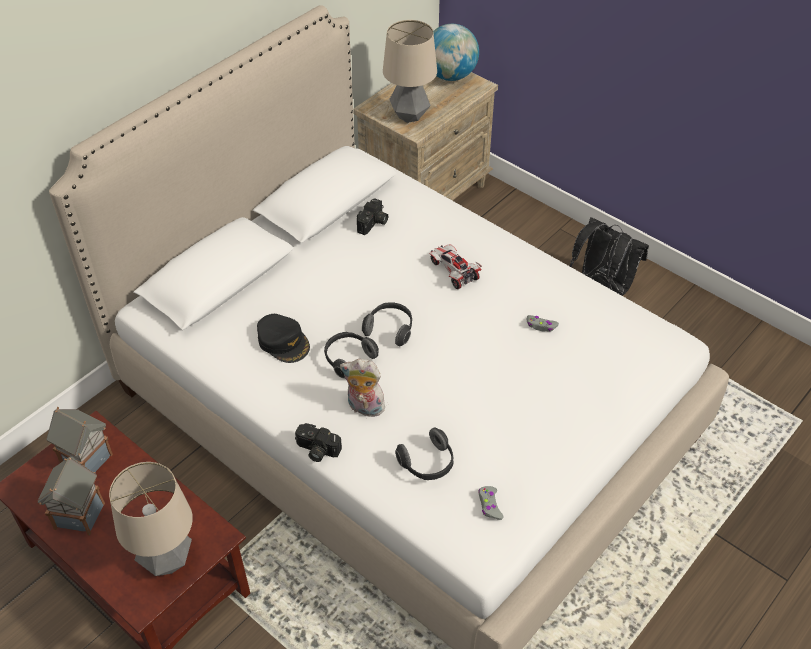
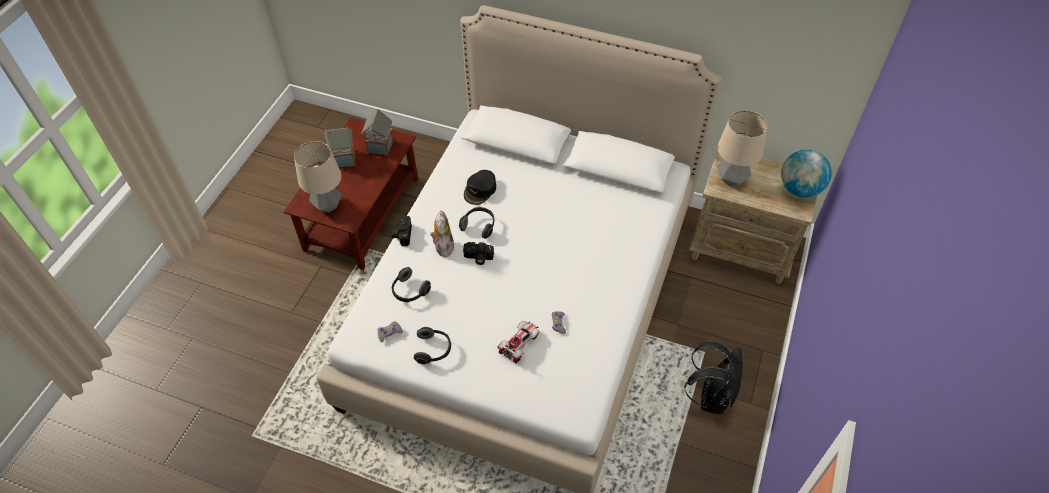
camera: 70 degrees right, 5 degrees up
camera [357,198,388,235] -> camera moved to [463,242,494,265]
headphones [362,302,412,347] -> headphones moved to [414,327,451,365]
toy car [430,244,482,289] -> toy car moved to [497,321,540,363]

